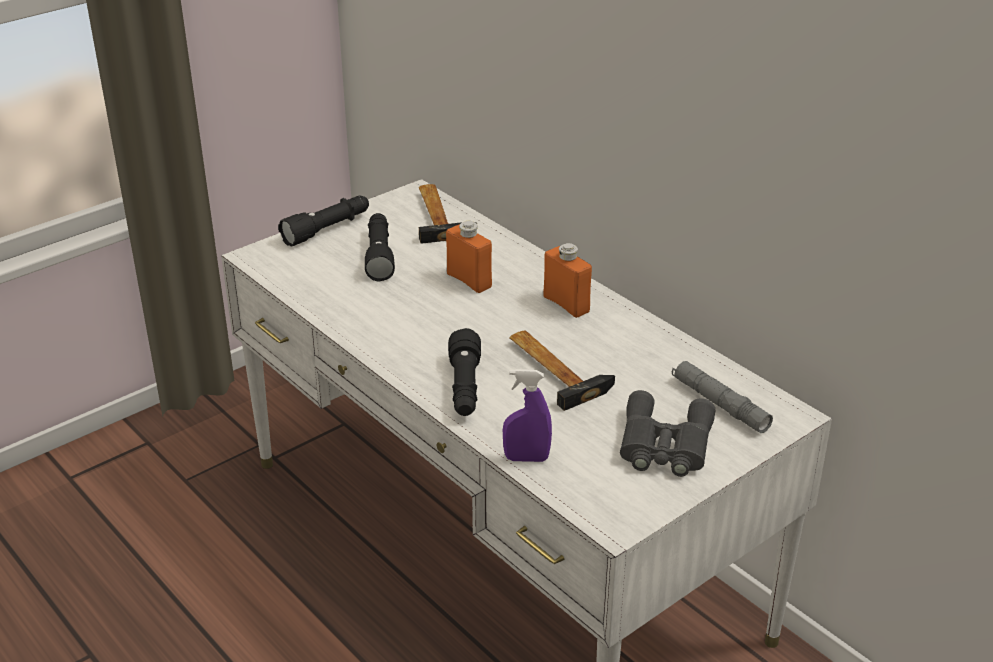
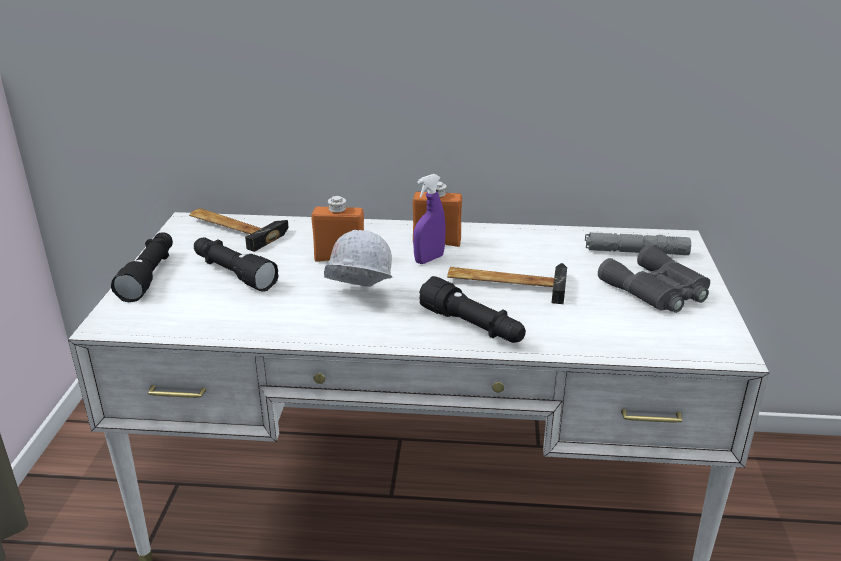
camera: 45 degrees left, 5 degrees down
purple spray bottle [503,369,552,462] -> purple spray bottle moved to [413,174,446,264]
none -> white hard hat [324,230,393,287]

